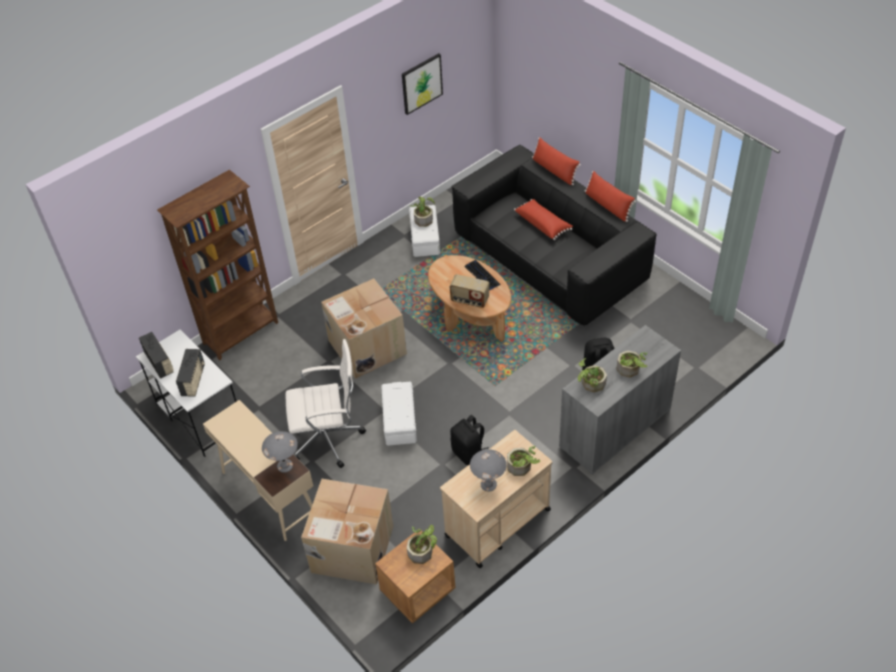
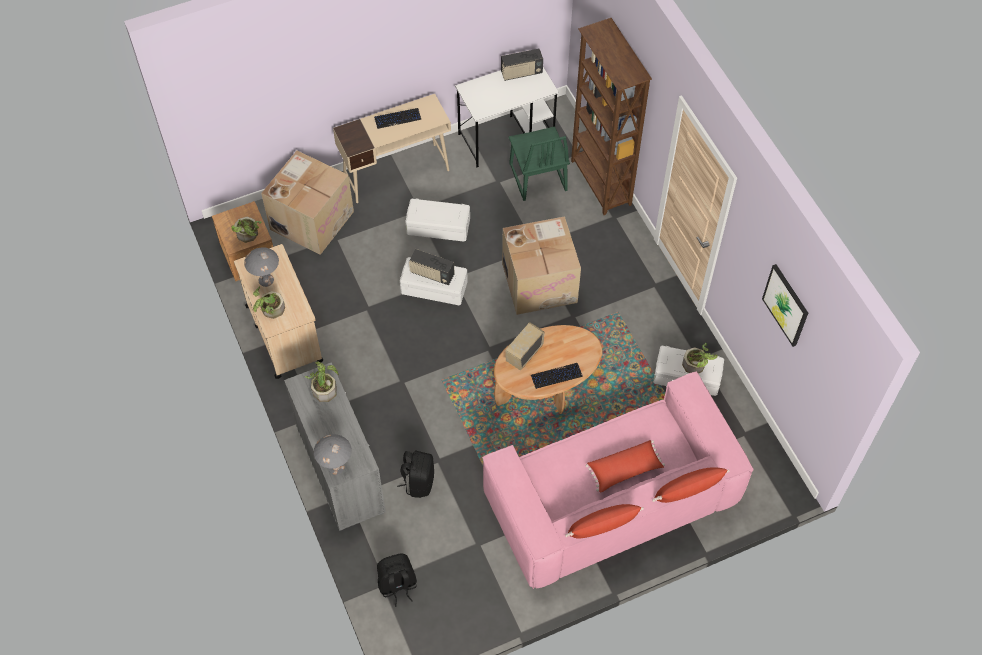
camera: 105 degrees right, 10 degrees up
radio [176,349,205,397] -> radio moved to [409,249,455,285]
grey table lamp [262,431,298,473] -> grey table lamp moved to [314,434,352,475]
white office chair [286,339,366,468] -> white storage box [405,199,470,242]
black backpack [450,415,489,466] -> black backpack moved to [377,554,417,607]
black sofa [451,145,657,326] -> pink sofa [482,371,754,589]
potted plant [616,350,647,378] -> none
none -> keyboard [374,108,421,129]
none -> green chair [509,127,570,201]

